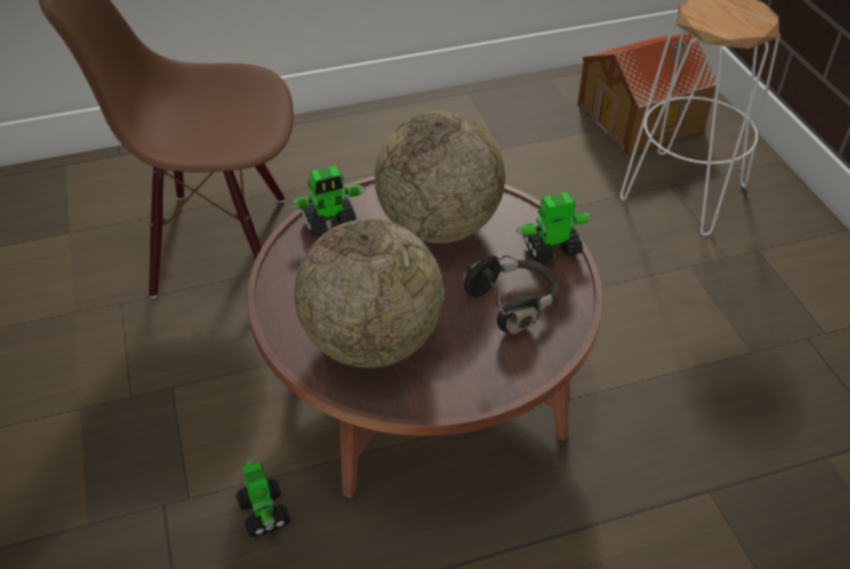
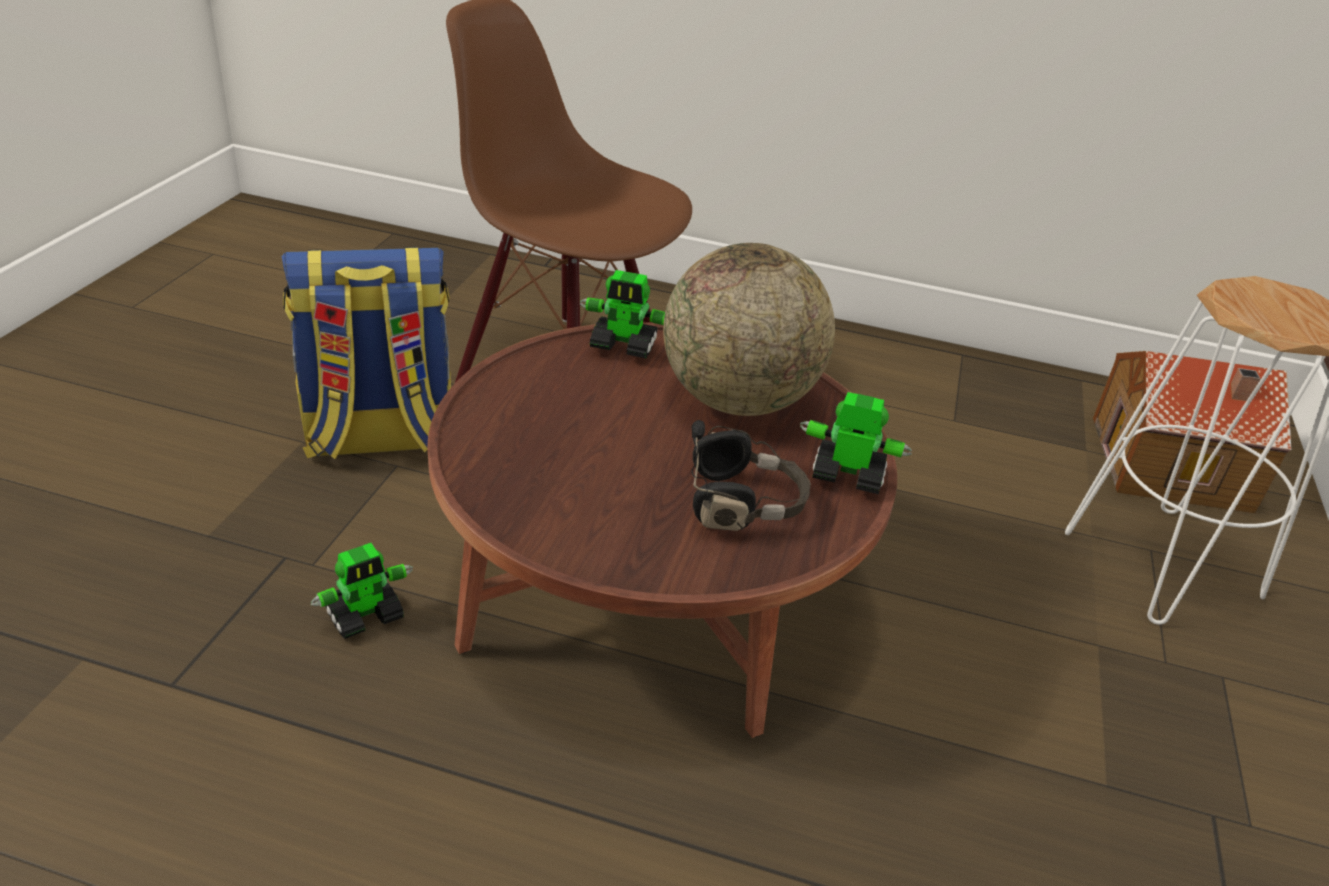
camera: 30 degrees right, 10 degrees down
toy robot [236,459,291,537] -> toy robot turned 45 degrees clockwise [311,543,413,639]
globe [294,219,443,368] -> none
none -> backpack [282,247,451,459]

